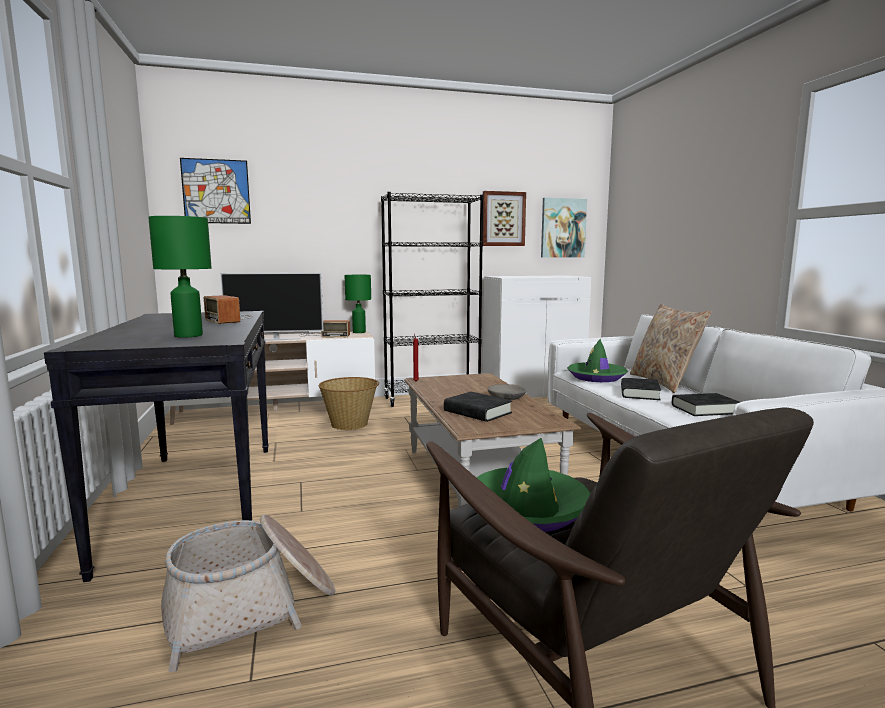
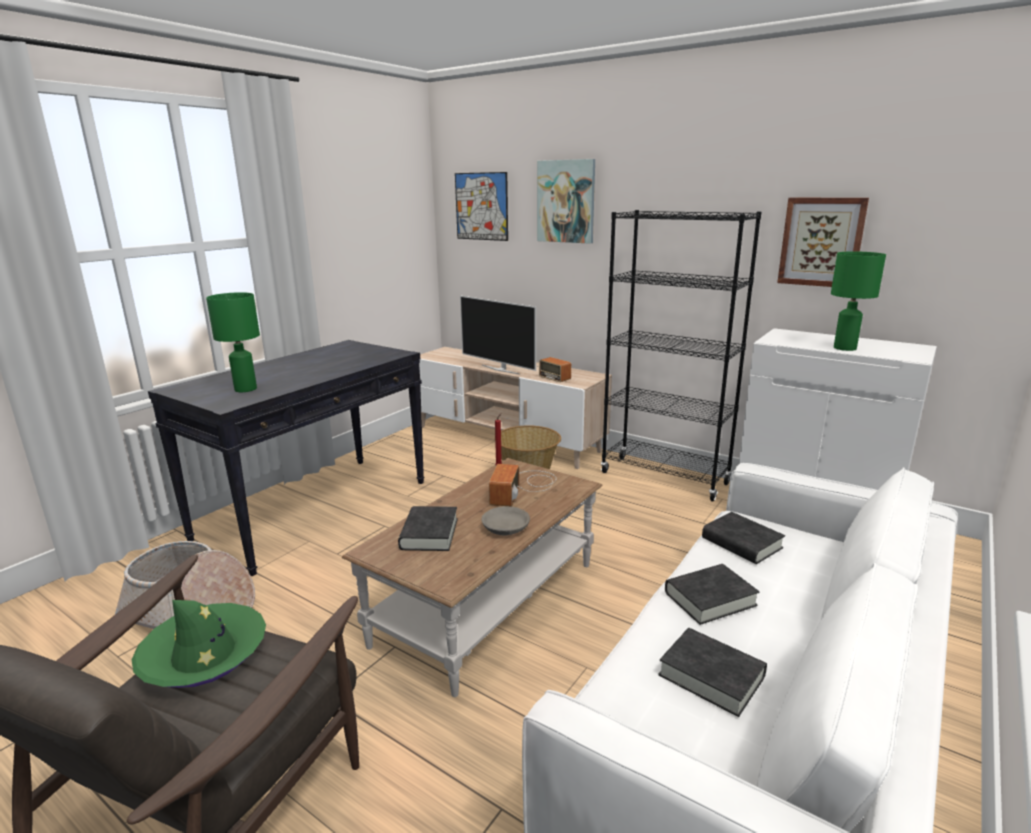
camera: 50 degrees right, 10 degrees up
radio [204,295,253,324] -> radio moved to [489,464,557,507]
green table lamp [345,275,371,333] -> green table lamp moved to [831,251,886,351]
picture [541,198,587,258] -> picture moved to [537,159,595,244]
green hat [567,339,628,382] -> black book [702,512,785,564]
beige pillow [630,304,711,393] -> none

